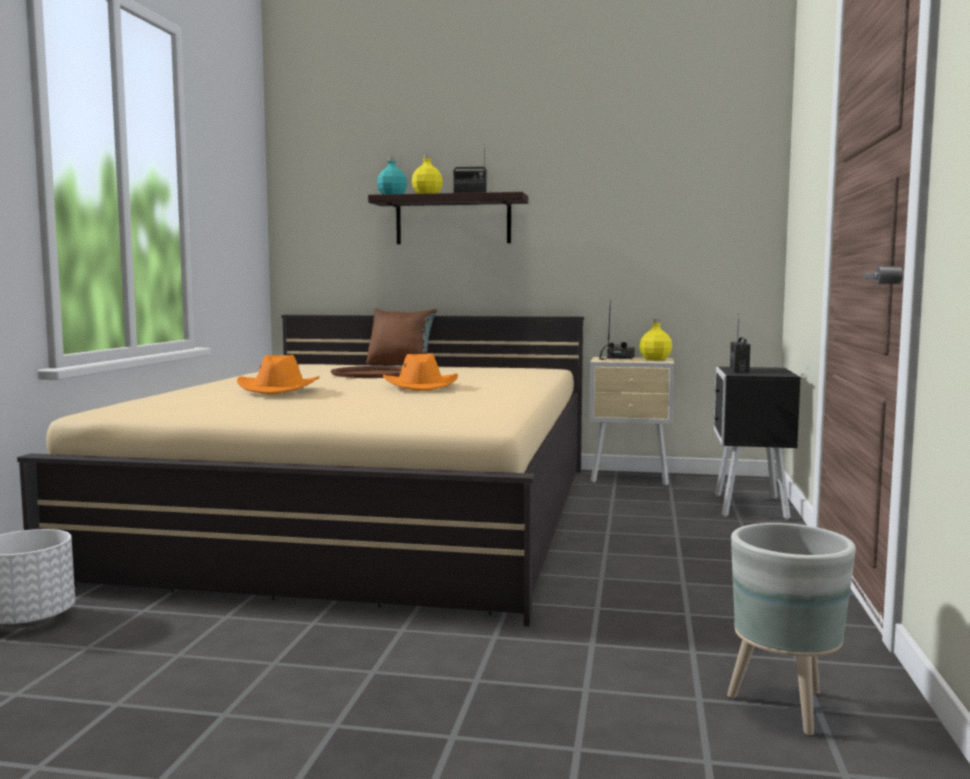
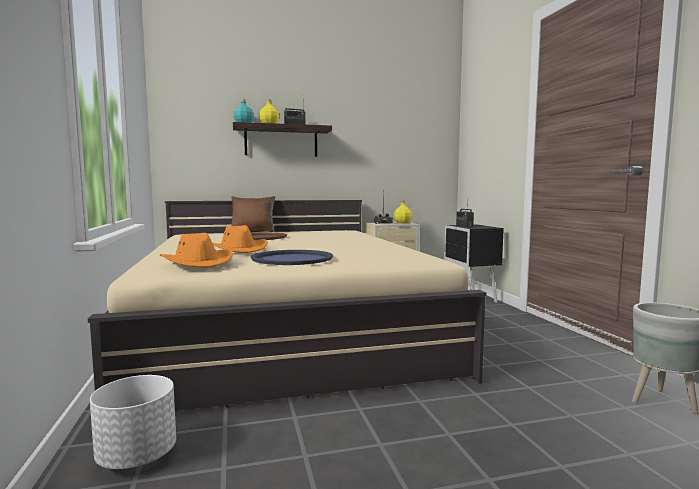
camera: 25 degrees left, 0 degrees up
orange hat [383,354,458,391] -> orange hat moved to [160,233,233,267]
none -> blue tray [251,250,333,265]

